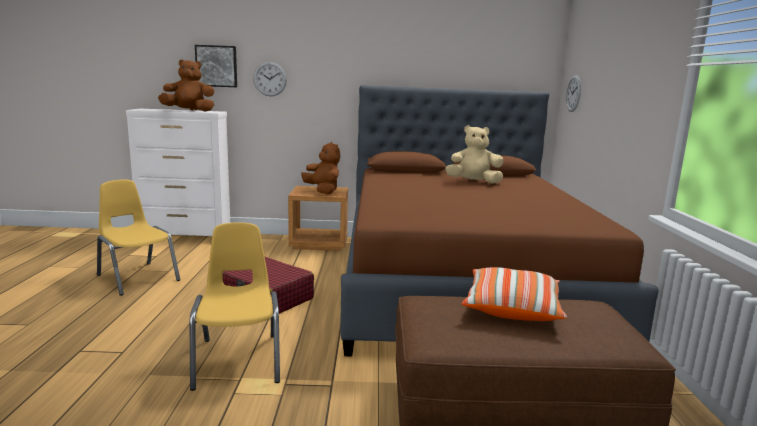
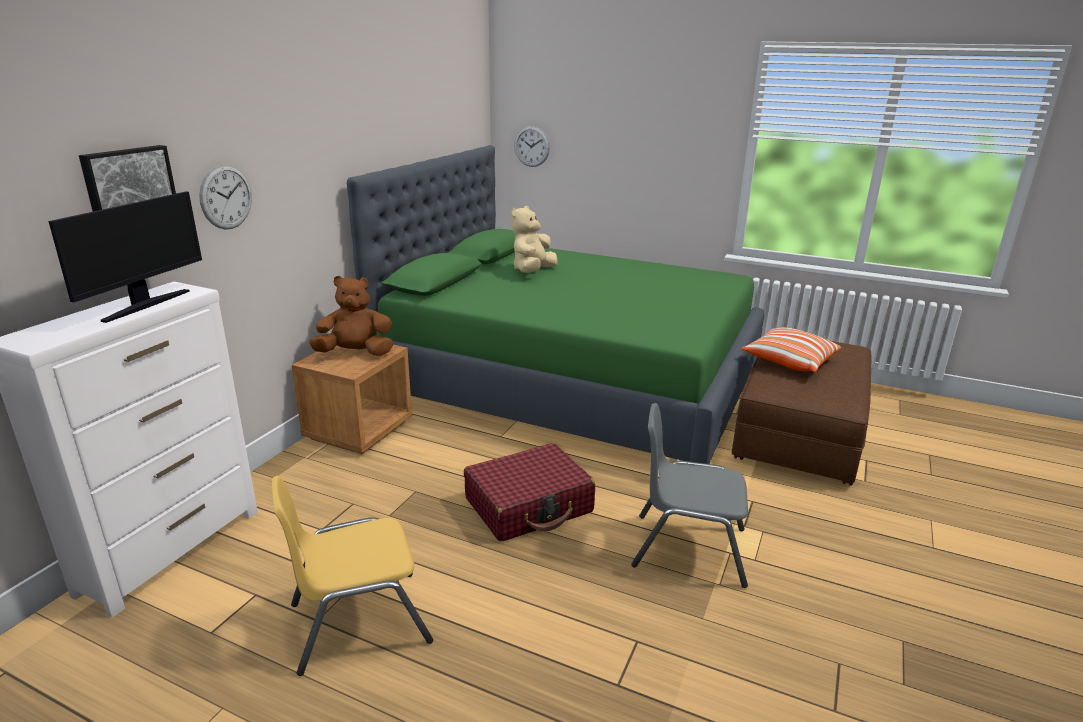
camera: 65 degrees left, 10 degrees up
brown plush toy [158,59,215,111] -> monitor [48,191,202,323]
yellow chair [190,222,280,391] -> grey chair [631,403,748,588]
brown bed [340,85,659,357] -> green bed [347,145,764,464]

